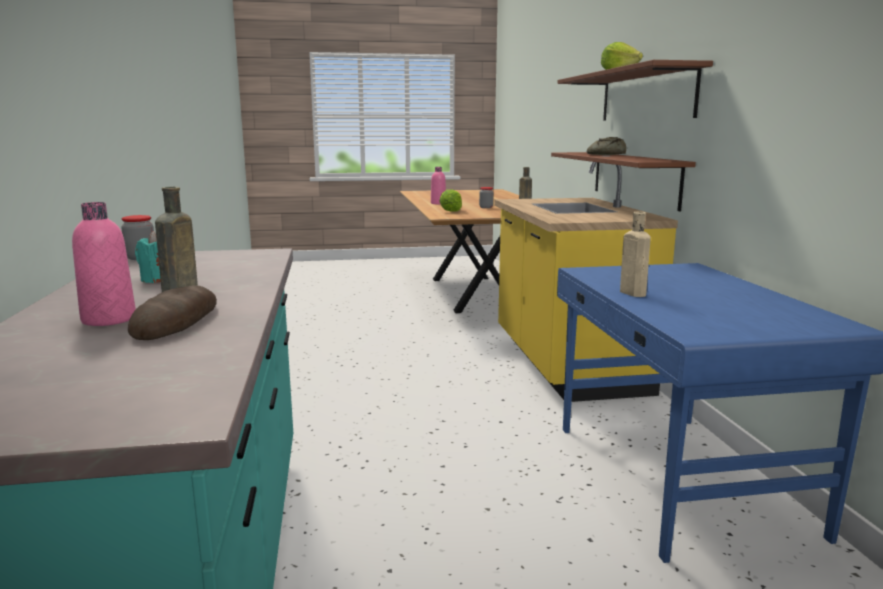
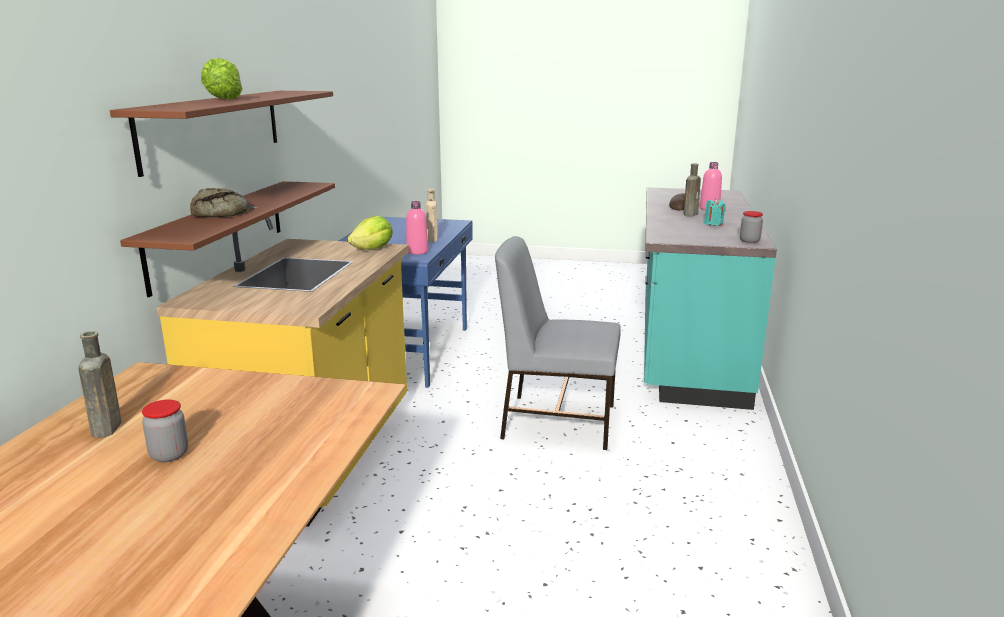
camera: 160 degrees left, 5 degrees up
pink bottle [431,167,446,204] -> pink bottle moved to [406,201,428,255]
lettuce [439,189,462,212] -> lettuce moved to [347,216,393,250]
none -> grey chair [495,236,621,450]

